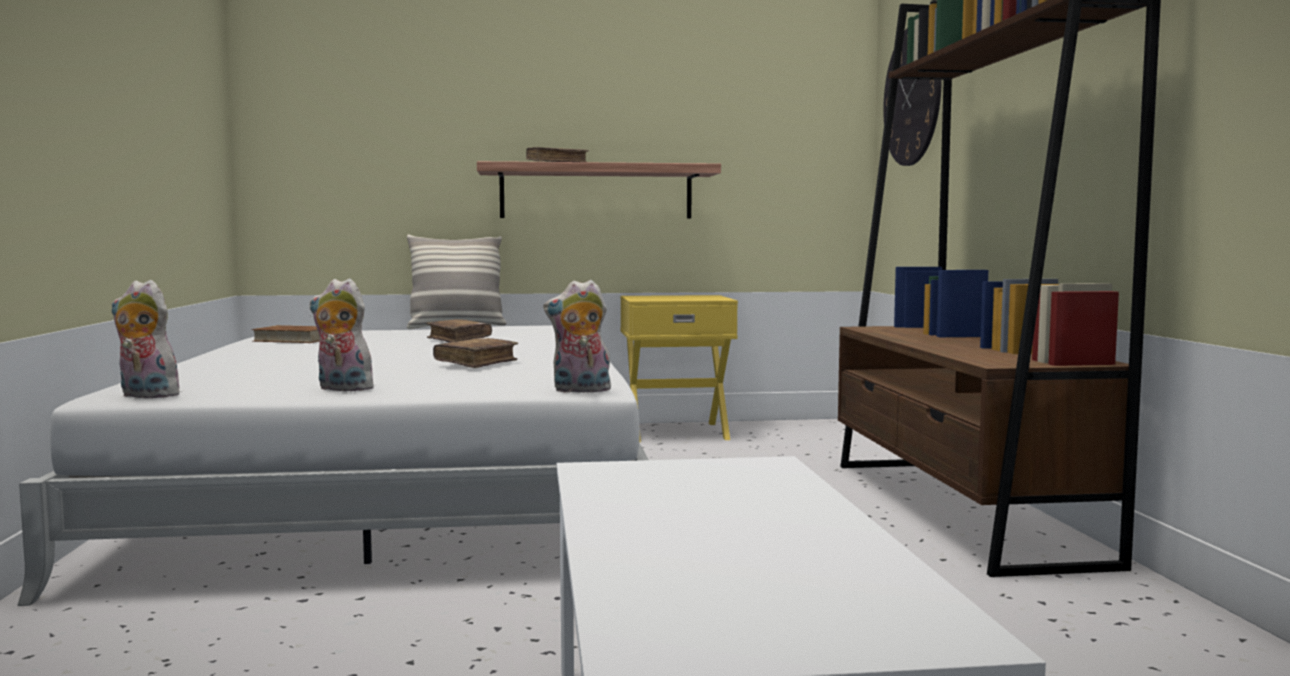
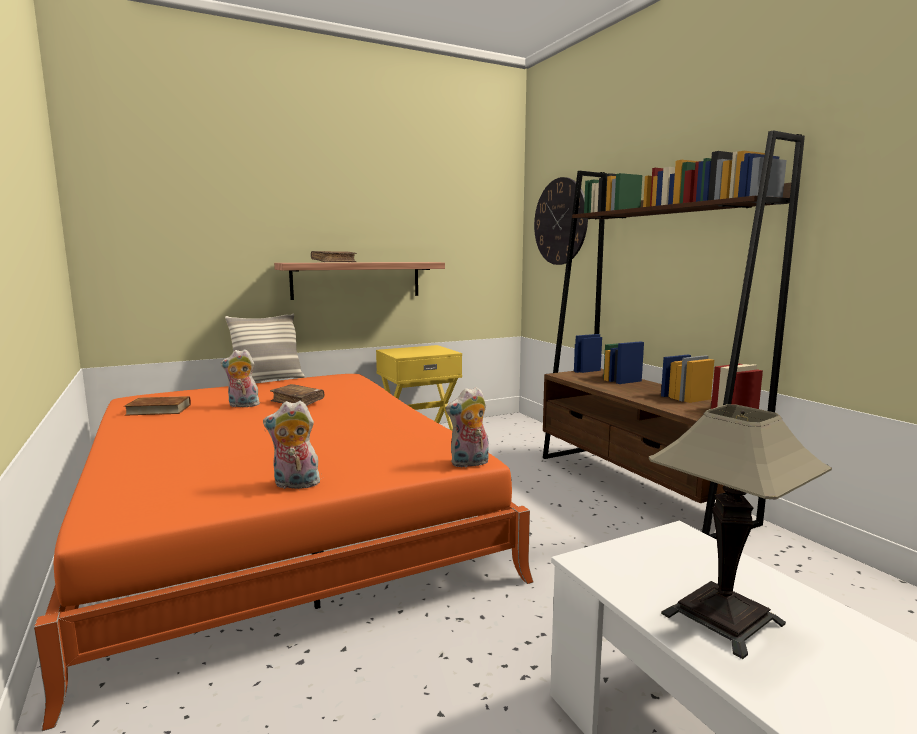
camera: 20 degrees left, 5 degrees up
white bed [18,325,649,606] -> orange bed [34,374,534,731]
plush toy [111,280,187,398] -> plush toy moved to [221,349,260,407]
brown book [433,338,518,368] -> none
none -> table lamp [649,404,832,659]

